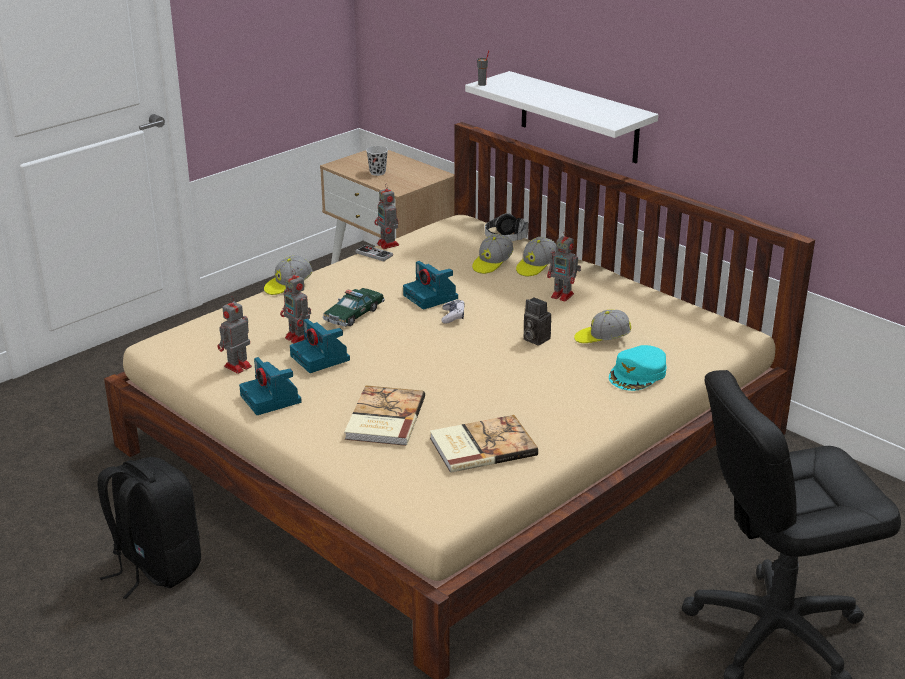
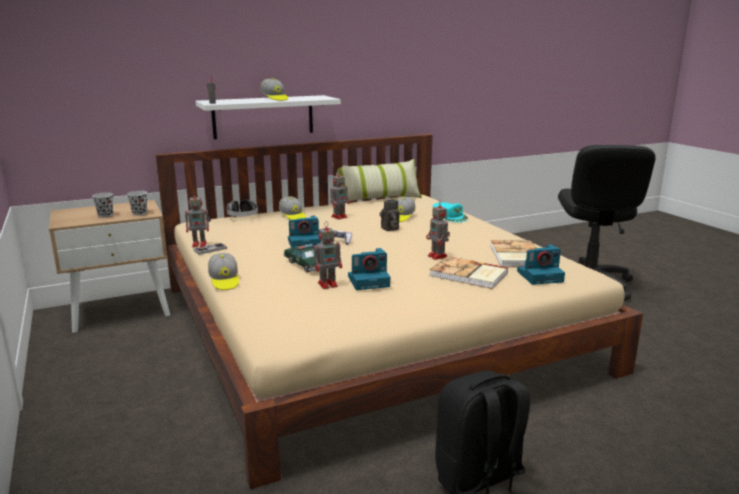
camera: 70 degrees left, 10 degrees down
toy robot [218,296,252,374] -> toy robot moved to [426,201,450,260]
camera [239,357,302,415] -> camera moved to [517,244,565,285]
cap [472,234,514,274] -> cap moved to [260,78,288,101]
none -> black cup [127,191,147,215]
none -> pillow [332,159,422,202]

